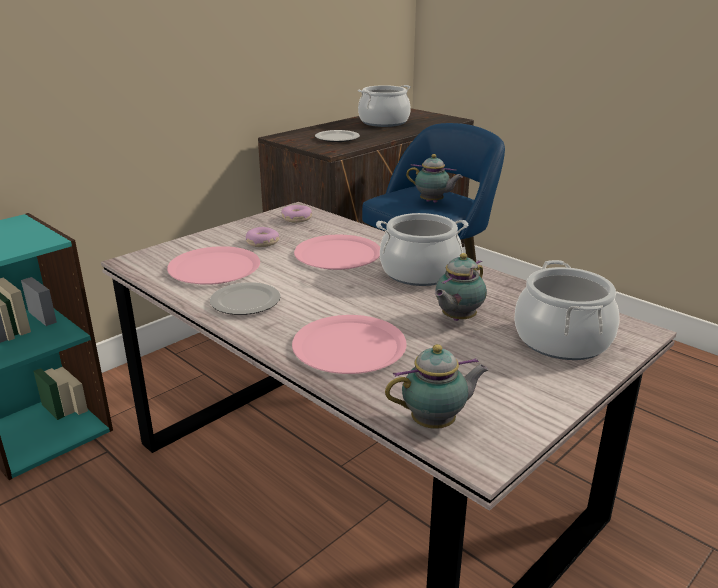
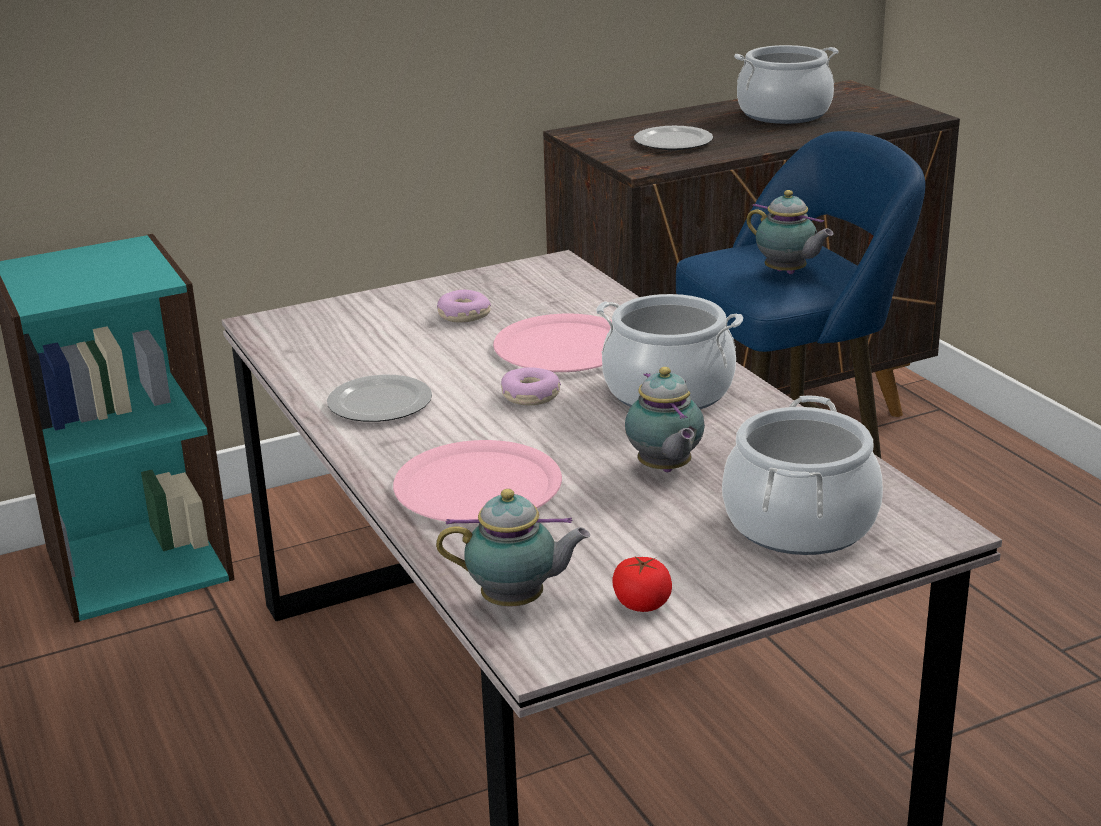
camera: 20 degrees right, 0 degrees up
pink plate [167,246,260,285] -> none
donut [281,205,312,223] -> donut moved to [501,367,561,406]
teapot [435,253,487,321] -> teapot turned 75 degrees counterclockwise [625,367,705,472]
none -> tomato [612,557,672,612]

